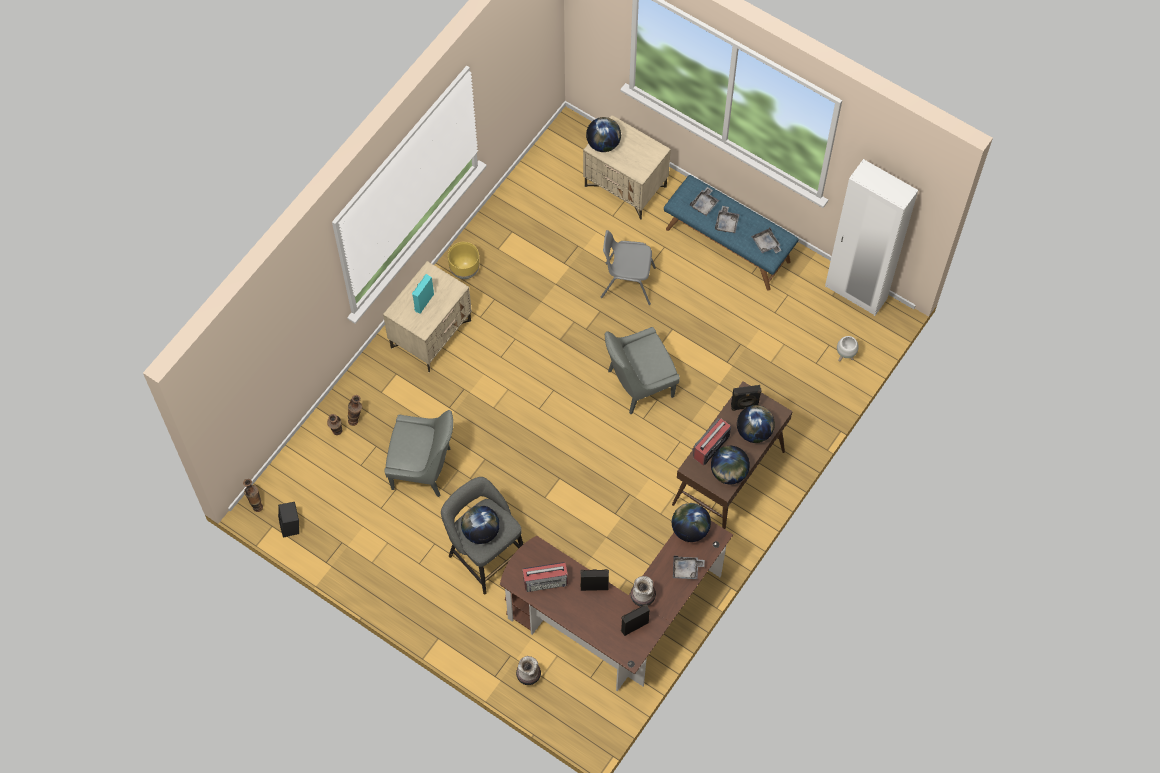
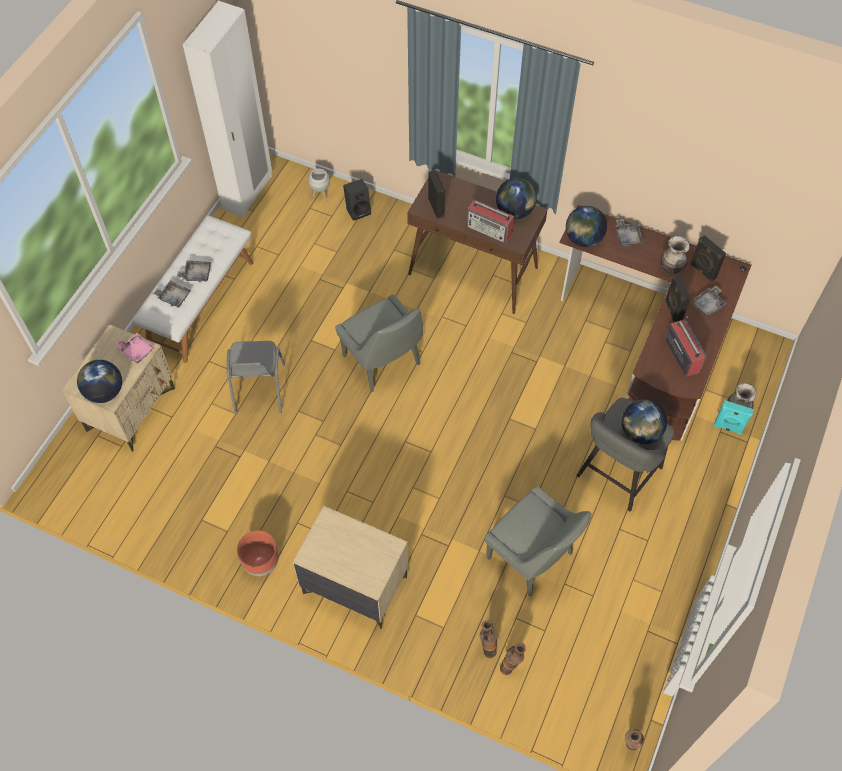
camera: 100 degrees left, 5 degrees down
black speaker [278,502,299,538] -> black speaker moved to [343,179,371,221]
grey chair [385,410,453,497] -> grey chair turned 135 degrees clockwise [485,486,592,597]
turquoise speaker [412,274,434,314] -> turquoise speaker moved to [713,400,753,435]
yellow planter [448,242,479,279] -> brown planter [237,530,279,576]
blue bench [664,175,798,291] -> white bench [132,215,253,363]
globe [737,405,775,443] -> none
grey tray [751,228,782,253] -> grey tray moved to [691,286,727,317]
none -> pink tray [115,333,155,363]

